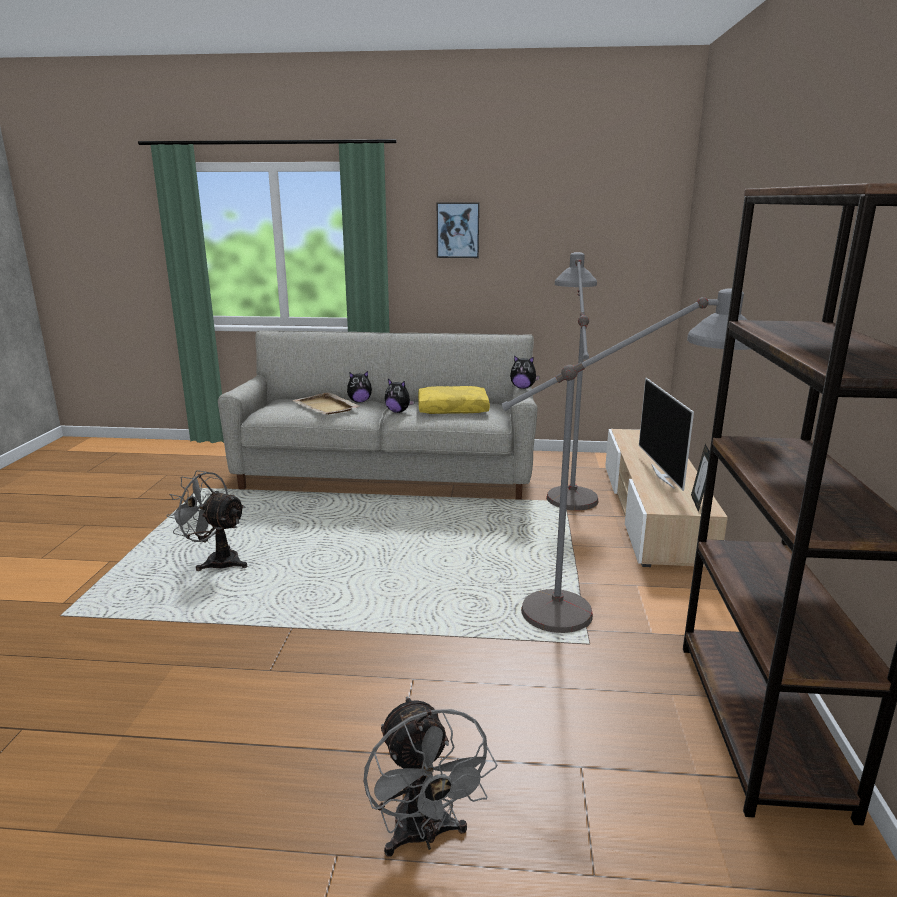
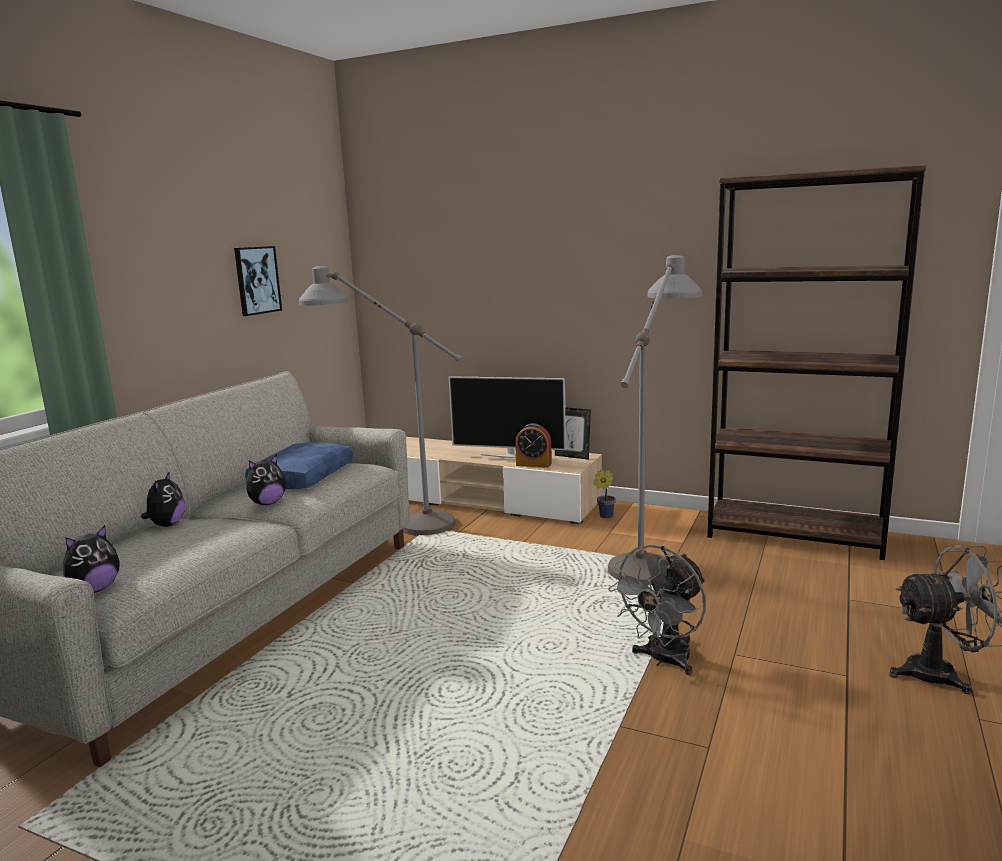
camera: 70 degrees left, 5 degrees down
grey fan [166,470,247,571] -> grey fan moved to [608,545,706,675]
beige tray [292,392,360,415] -> none
yellow pillow [418,386,490,414] -> blue pillow [245,442,353,489]
picture [437,202,480,258] -> picture moved to [234,246,282,316]
plush toy [510,355,540,389] -> plush toy moved to [63,525,120,593]
none -> alarm clock [515,423,552,468]
none -> potted plant [593,469,616,518]

